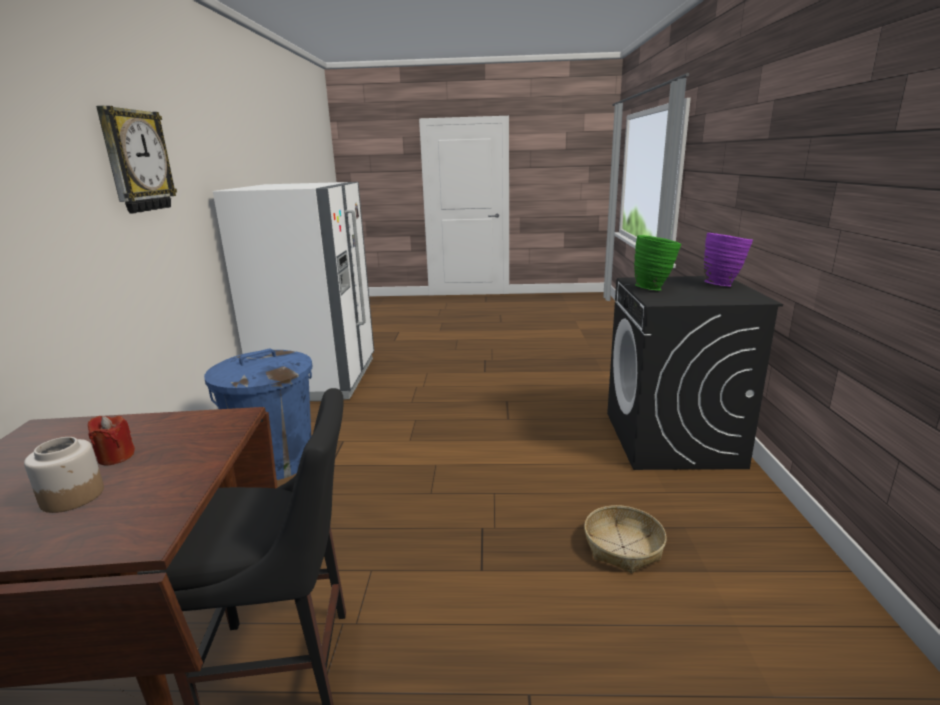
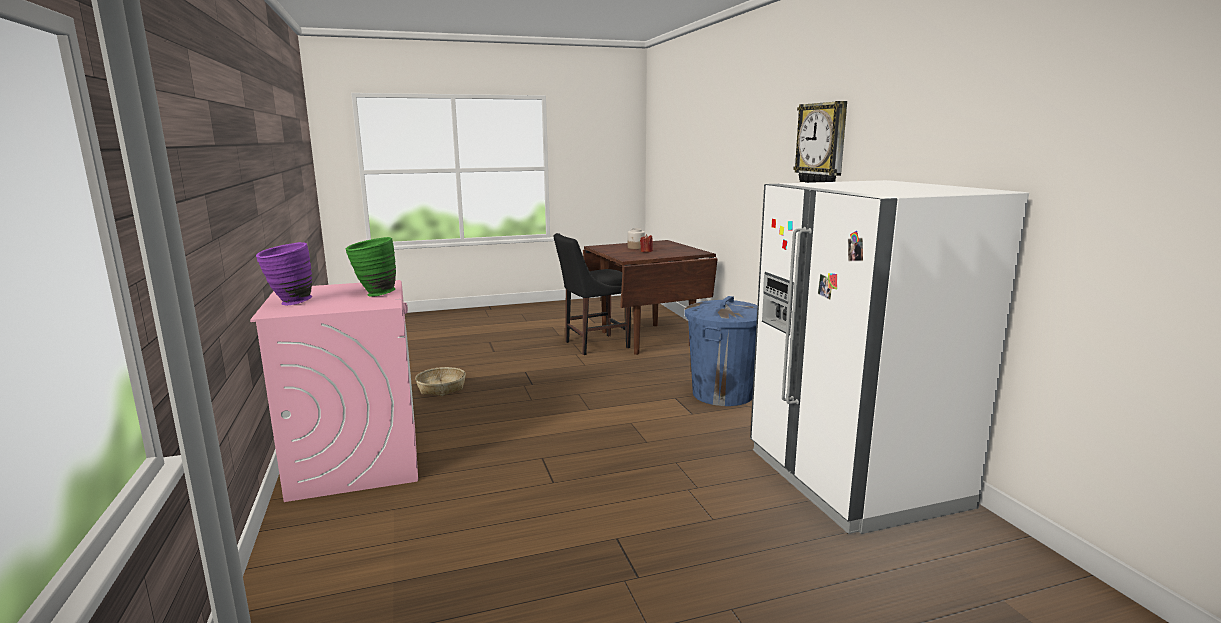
camera: 160 degrees right, 5 degrees down
black washing machine [607,276,783,470] -> pink washing machine [250,280,418,502]

